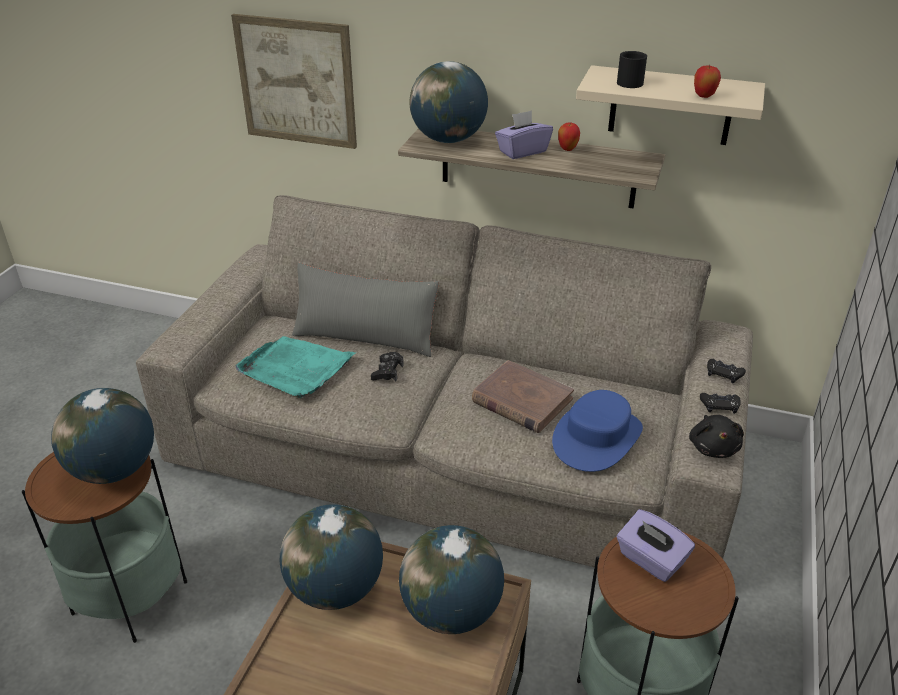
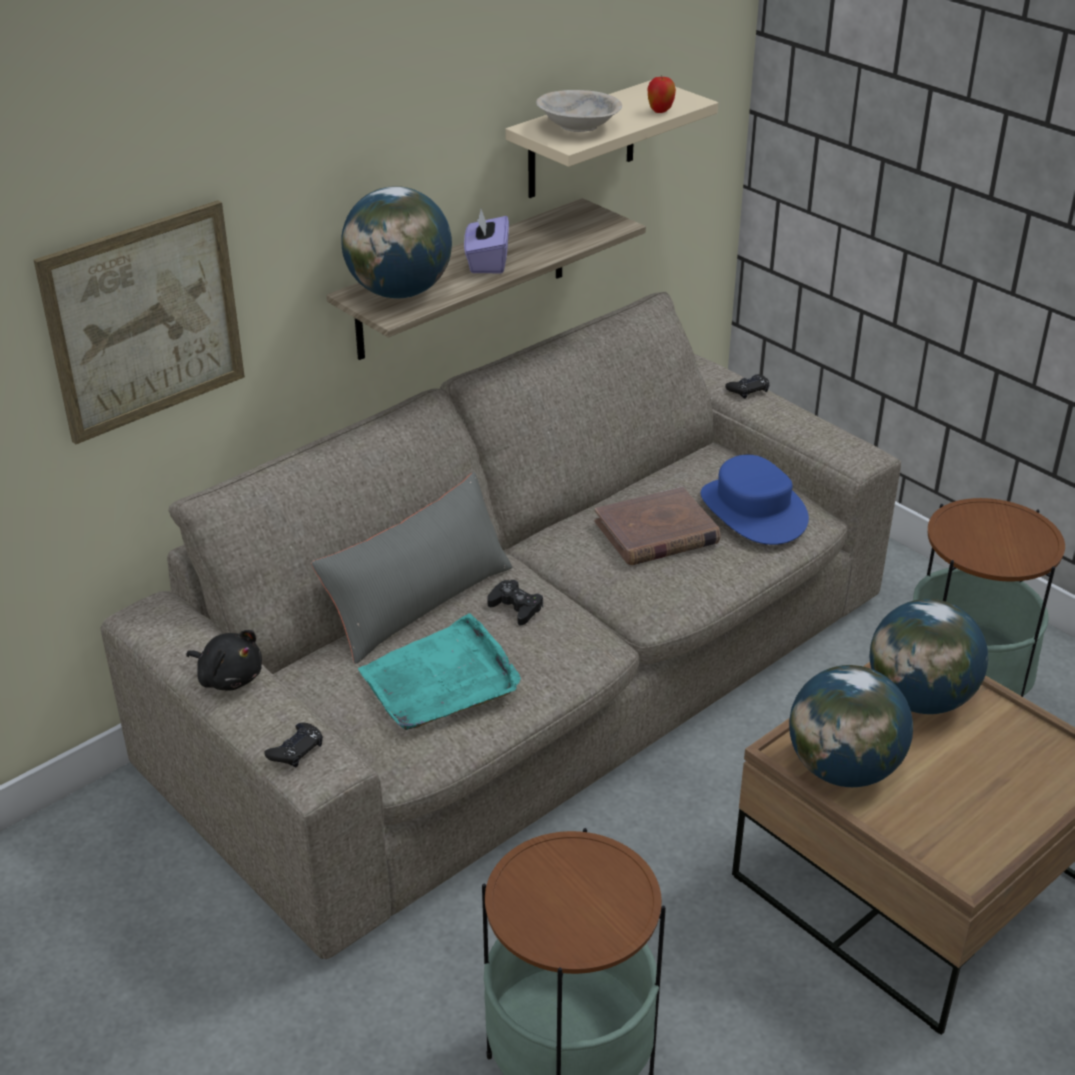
camera: 60 degrees left, 0 degrees up
globe [51,388,154,484] -> none
apple [558,122,580,151] -> none
black mug [617,51,647,88] -> beige bowl [536,90,622,132]
purple tissue box [617,509,695,582] -> none
black plush toy [689,415,744,458] -> black plush toy moved to [186,630,262,690]
black game controller [700,393,741,414] -> black game controller moved to [264,723,323,767]

